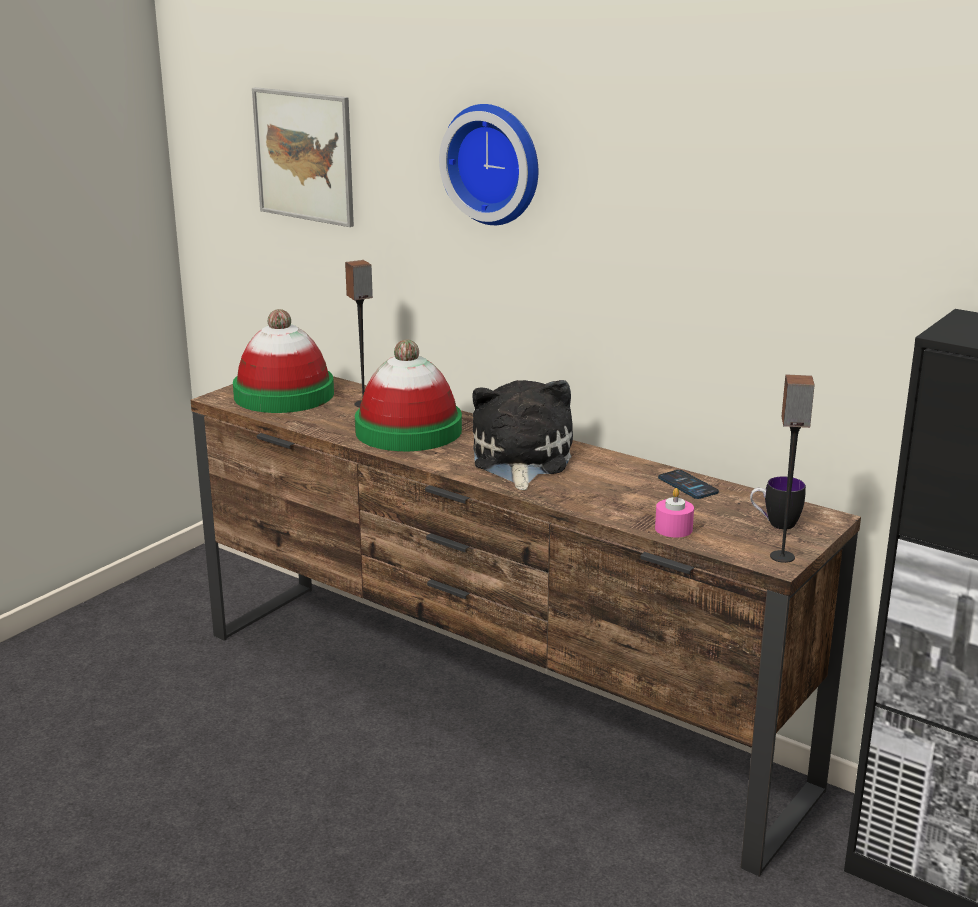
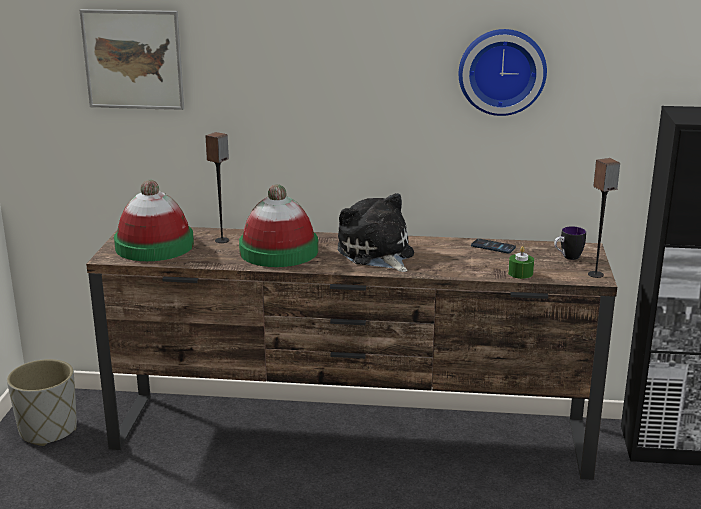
camera: 30 degrees left, 0 degrees up
wall clock [439,104,538,225] -> wall clock moved to [459,29,547,116]
pink candle [655,488,694,538] -> green candle [508,246,534,279]
none -> grey planter [7,359,77,446]

